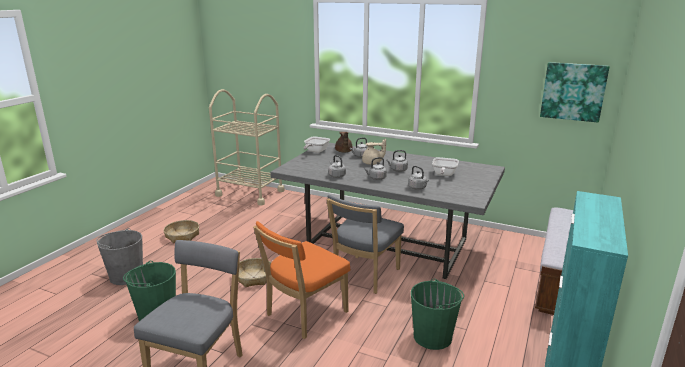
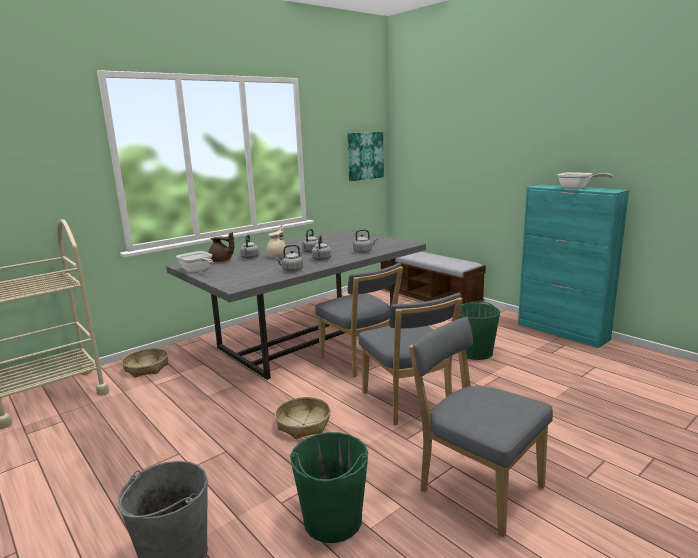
camera: 65 degrees left, 5 degrees down
basket [163,220,199,243] -> basket moved to [122,348,168,377]
orange chair [253,221,350,339] -> grey chair [359,293,463,425]
frying pan [432,157,459,176] -> frying pan moved to [557,172,613,189]

